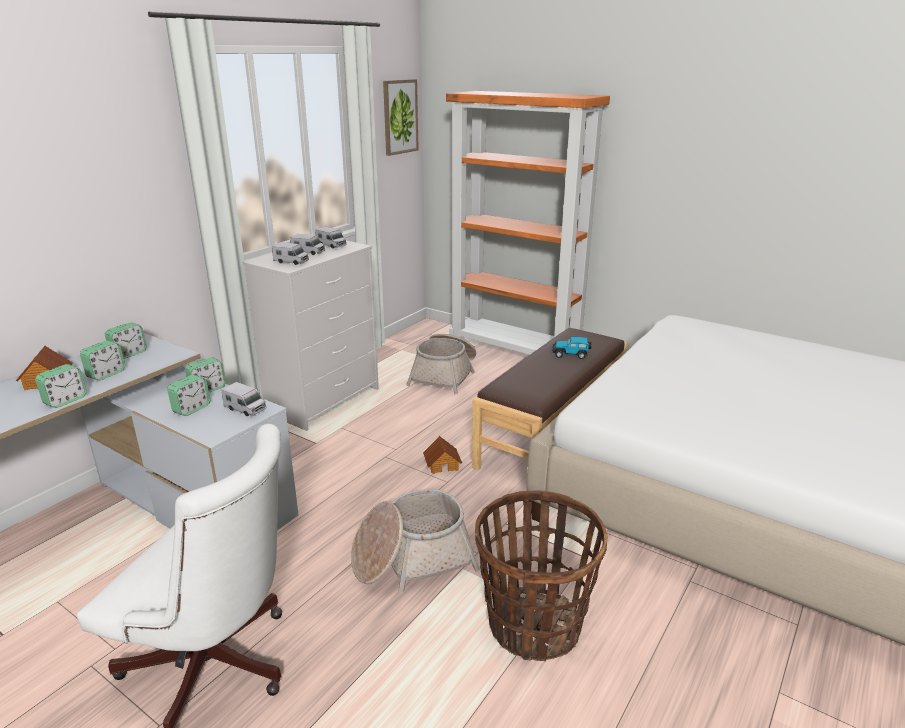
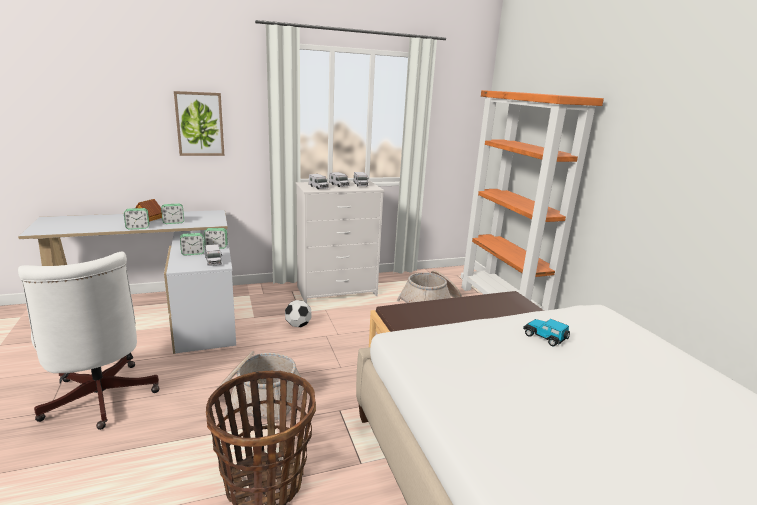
camera: 35 degrees right, 5 degrees down
alarm clock [105,322,147,359] -> none
picture [383,79,419,156] -> picture moved to [174,91,224,156]
toy house [423,436,462,474] -> none
toy car [552,337,591,359] -> toy car moved to [523,319,570,346]
none -> football [285,300,312,327]

